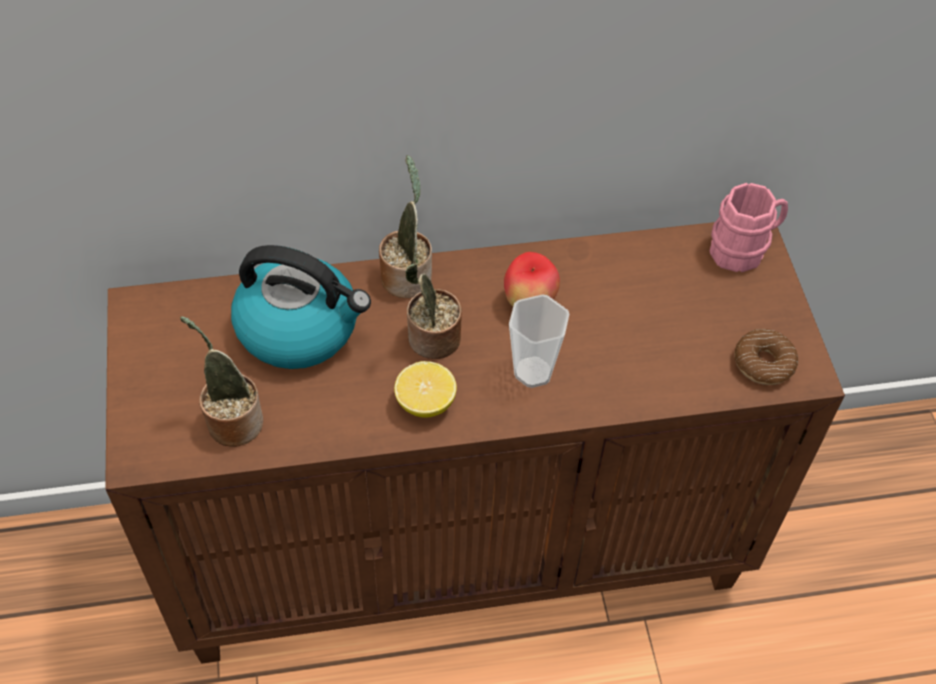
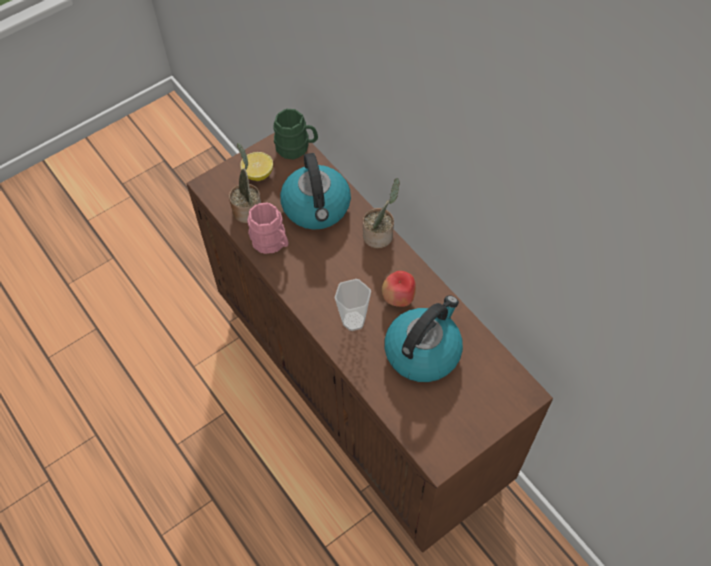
camera: 65 degrees right, 5 degrees up
lemon [394,361,457,417] -> lemon moved to [240,152,273,181]
potted plant [405,264,462,359] -> none
pink mug [710,183,788,272] -> pink mug moved to [247,203,288,254]
donut [735,329,798,385] -> none
none -> green mug [273,109,318,159]
none -> kettle [384,295,463,382]

